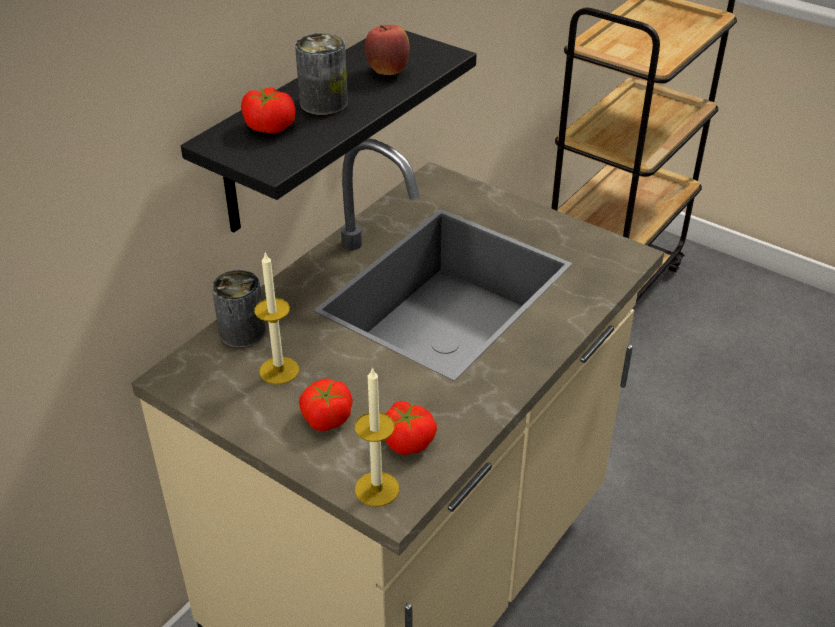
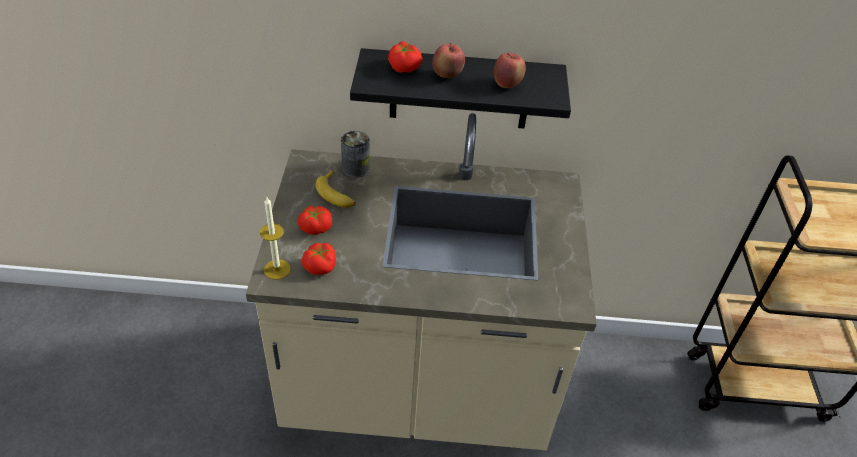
camera: 55 degrees right, 5 degrees up
candle [254,251,299,385] -> banana [316,170,356,208]
can [295,33,348,115] -> apple [432,43,465,78]

